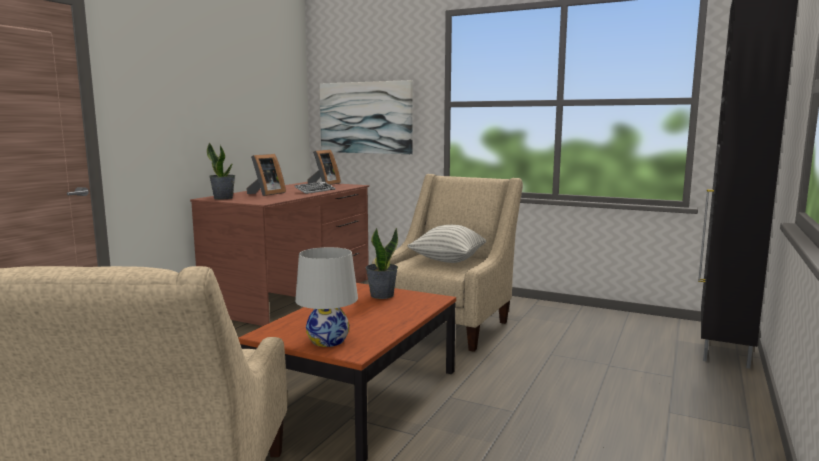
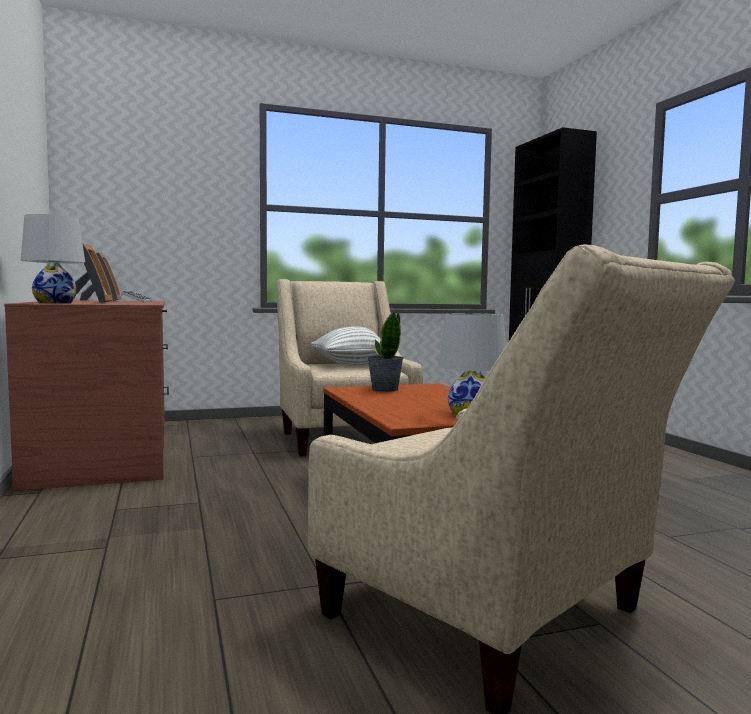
camera: 45 degrees left, 5 degrees down
potted plant [207,143,235,199] -> white table lamp [21,214,85,303]
picture [319,80,413,154] -> none

